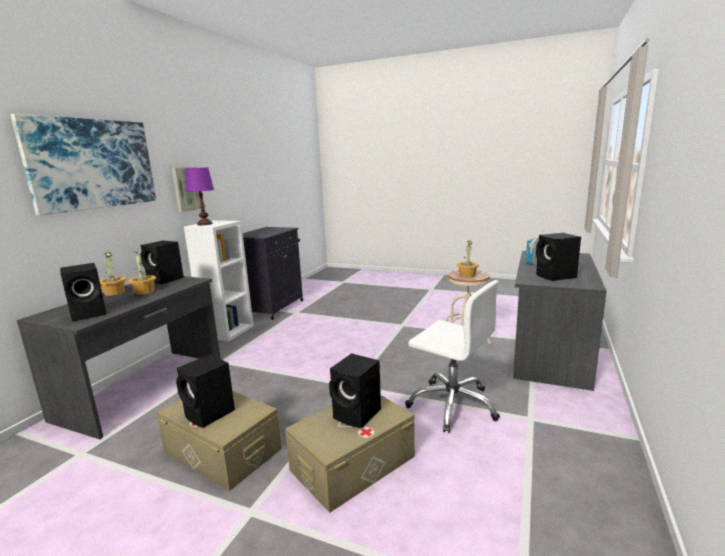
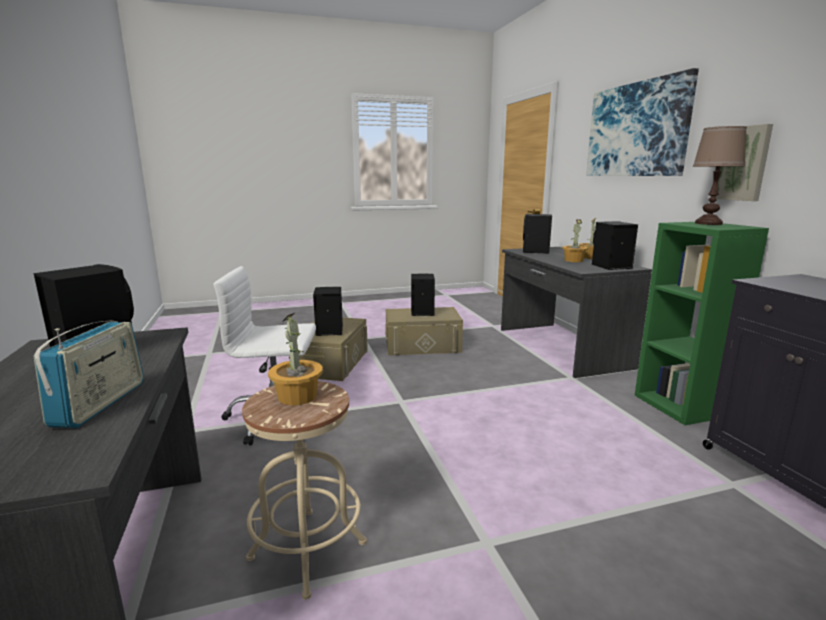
camera: 140 degrees right, 0 degrees up
white bookcase [184,220,254,342] -> green bookcase [635,222,769,425]
purple table lamp [186,168,214,225] -> brown table lamp [693,126,747,225]

